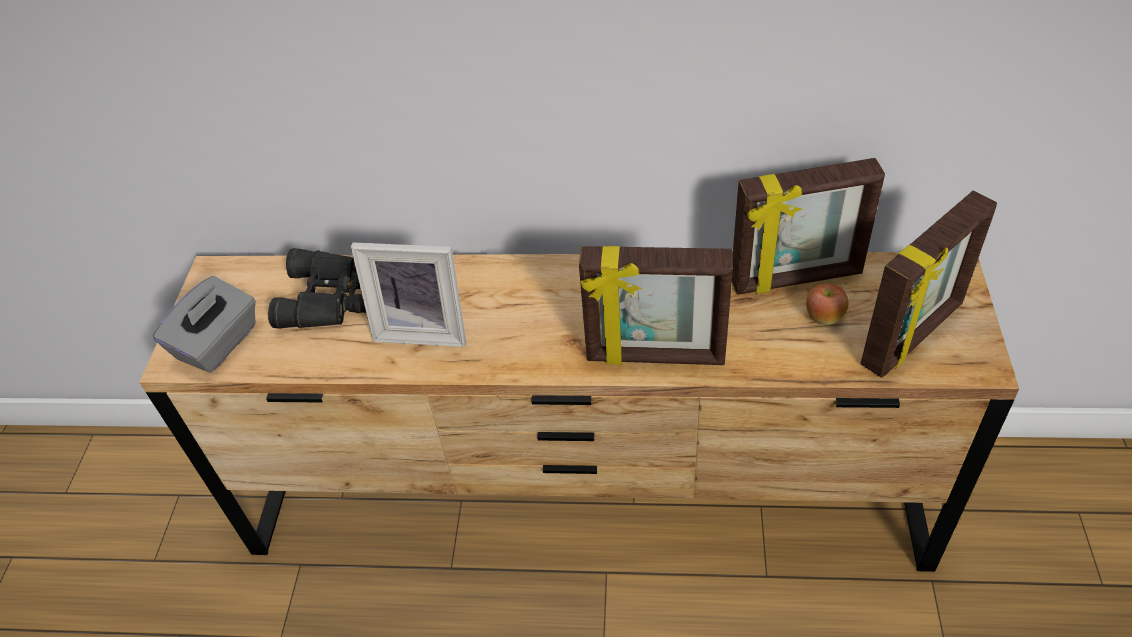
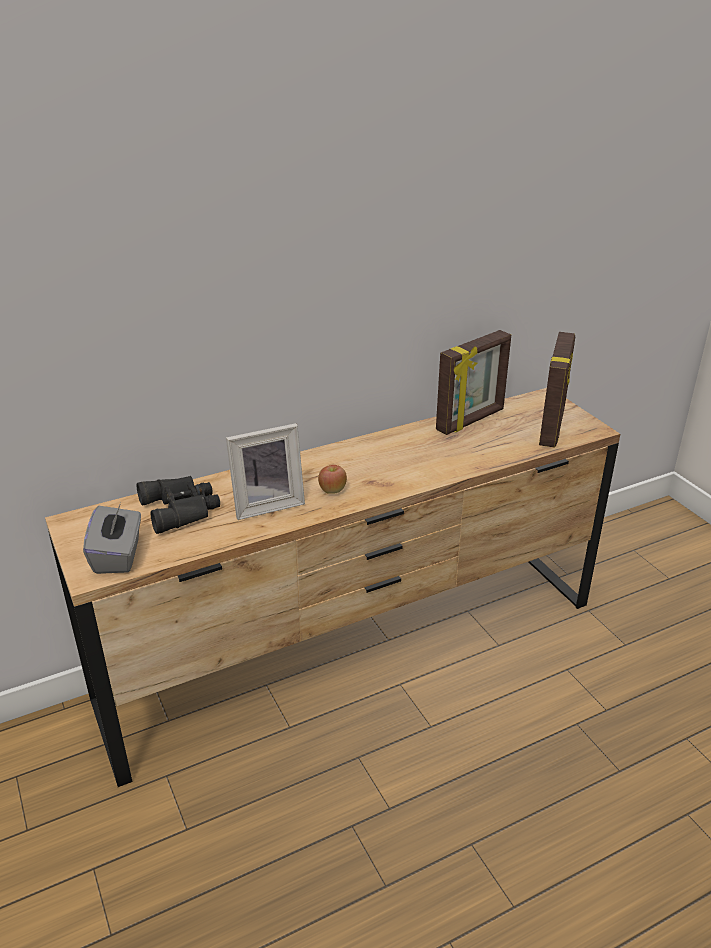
camera: 35 degrees left, 15 degrees down
picture frame [579,246,733,365] -> none
apple [806,284,849,325] -> apple moved to [318,465,347,494]

